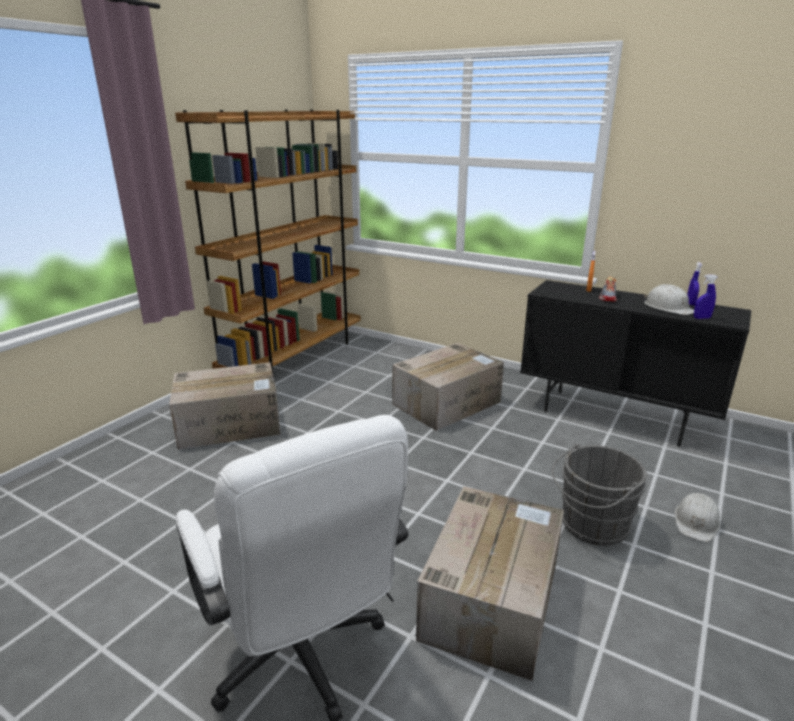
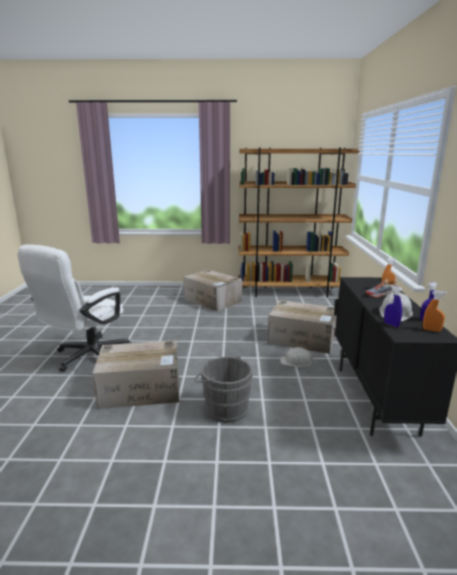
camera: 60 degrees right, 5 degrees down
white hard hat [674,493,720,542] -> white hard hat moved to [280,347,314,367]
none -> orange spray bottle [423,291,447,332]

